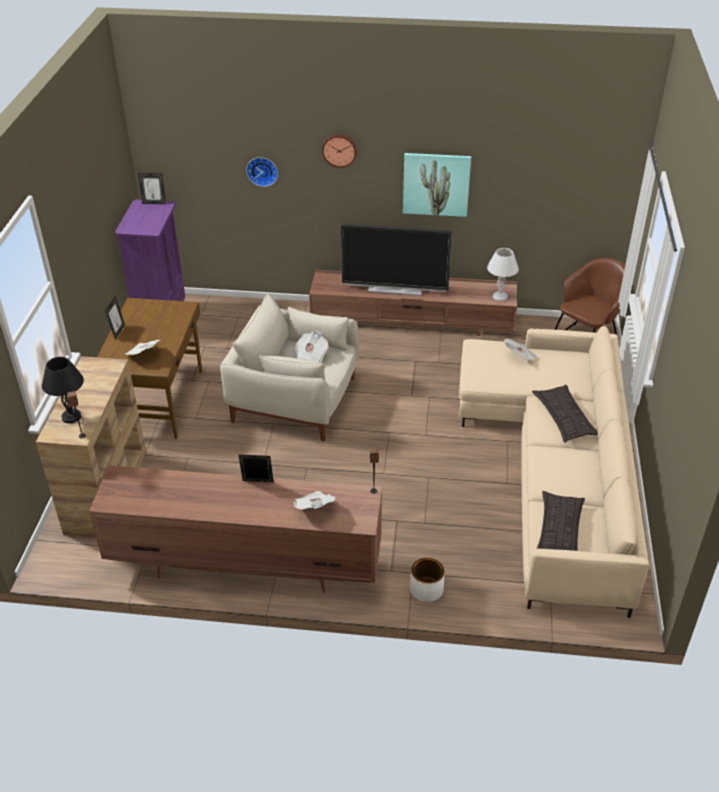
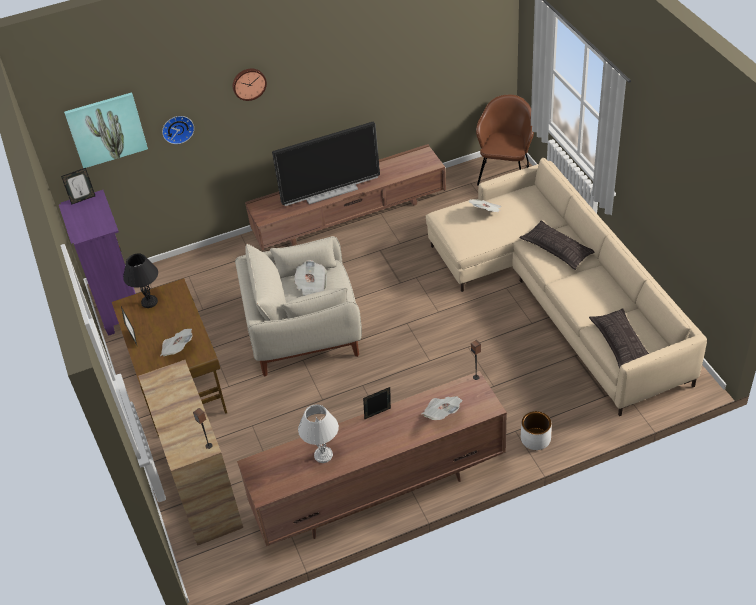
camera: 25 degrees left, 5 degrees up
black table lamp [42,357,84,423] -> black table lamp moved to [123,253,158,308]
picture [403,153,471,217] -> picture moved to [64,92,148,168]
white table lamp [487,248,519,301] -> white table lamp moved to [298,404,339,463]

